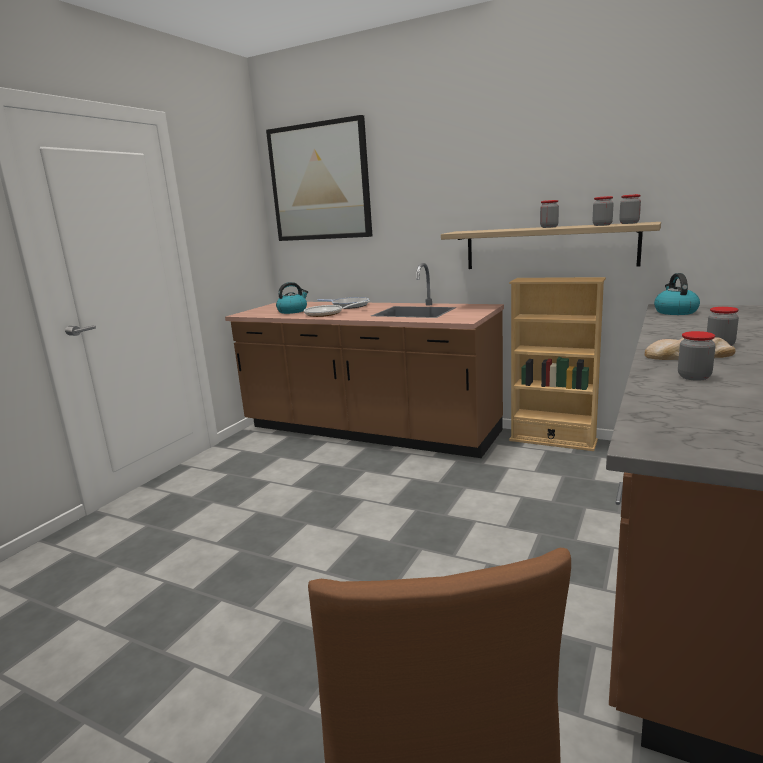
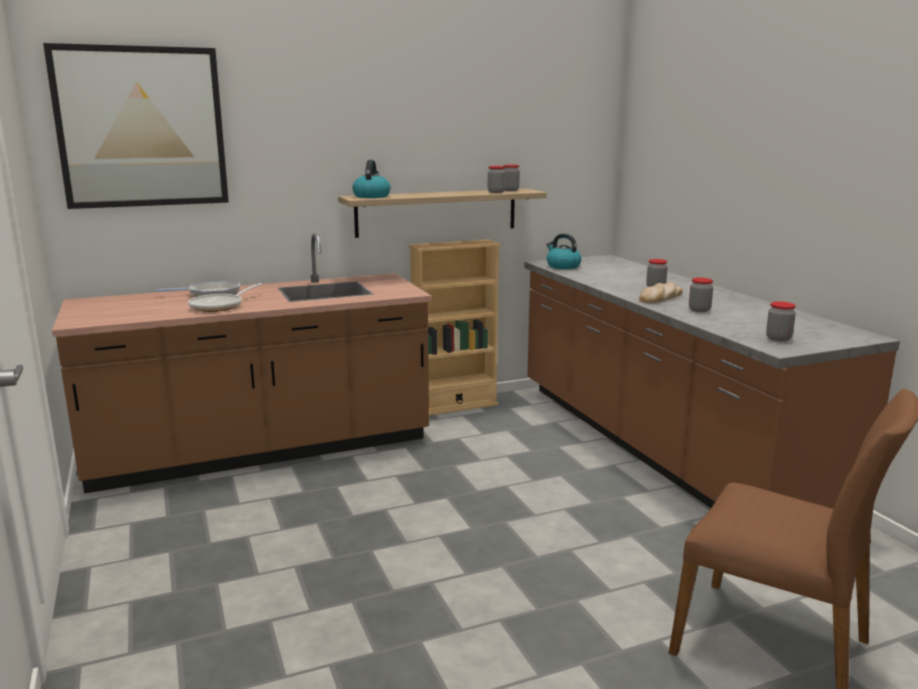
camera: 50 degrees left, 0 degrees up
kettle [276,282,308,314] -> kettle moved to [353,160,391,198]
jar [540,200,559,228] -> jar moved to [766,301,796,341]

